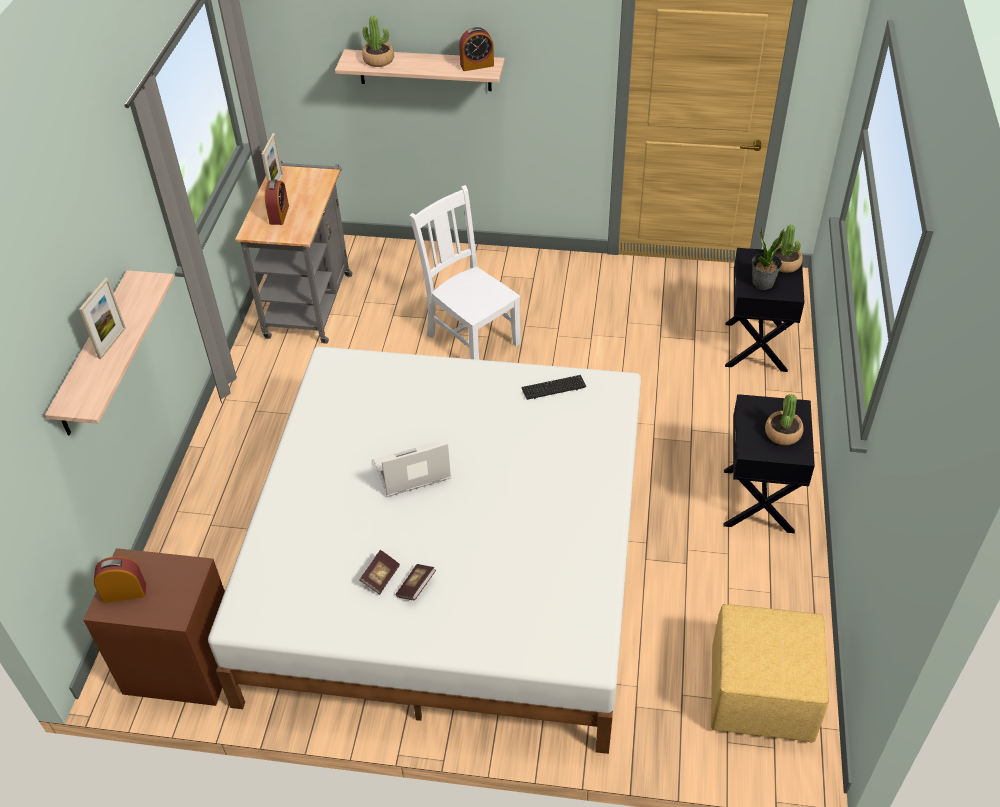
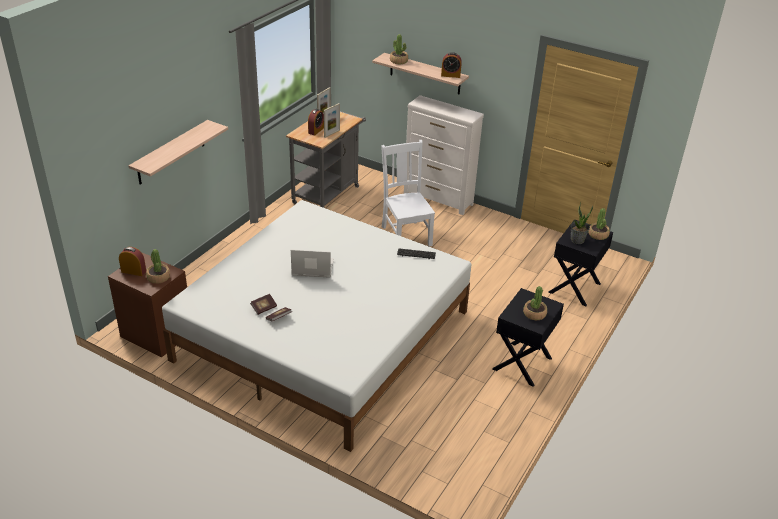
camera: 20 degrees right, 10 degrees down
picture frame [79,278,126,359] -> picture frame moved to [324,103,340,138]
yellow ottoman [711,604,829,743] -> none
none -> potted plant [146,249,170,284]
none -> white dresser [404,95,484,215]

